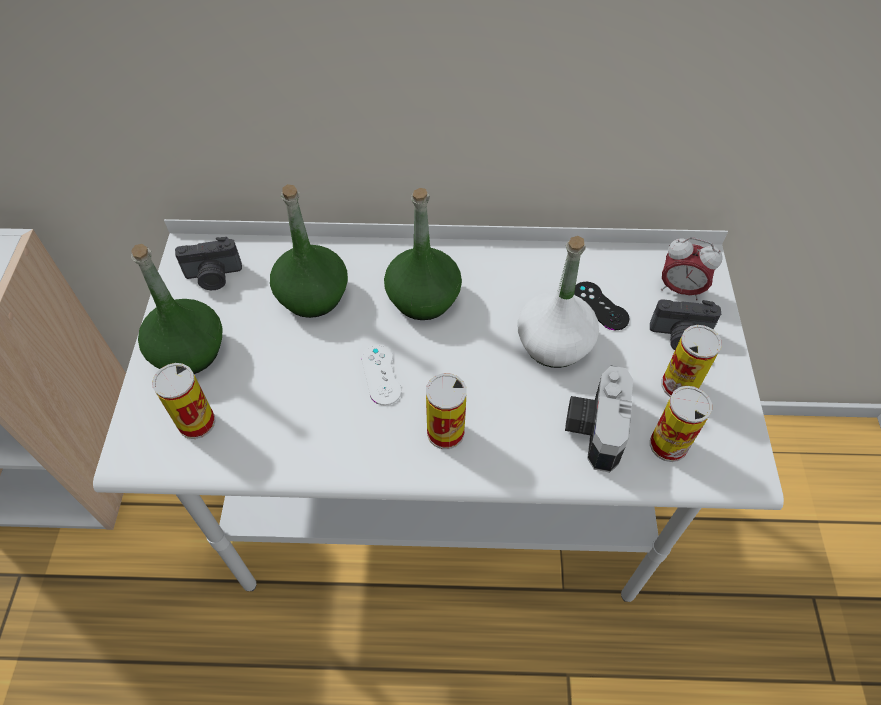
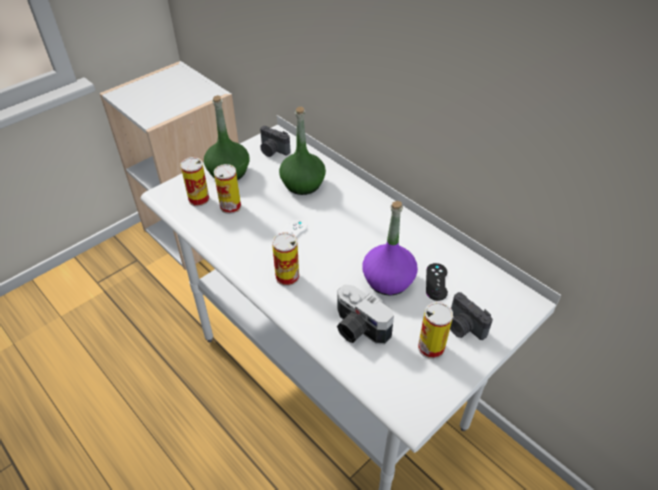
camera: 45 degrees right, 10 degrees down
green bottle [384,188,462,320] -> none
white bottle [518,236,599,368] -> purple bottle [362,201,418,295]
camera [565,366,633,473] -> camera turned 105 degrees counterclockwise [337,284,394,345]
can [650,386,712,462] -> can moved to [214,164,241,214]
alarm clock [661,237,723,301] -> none

